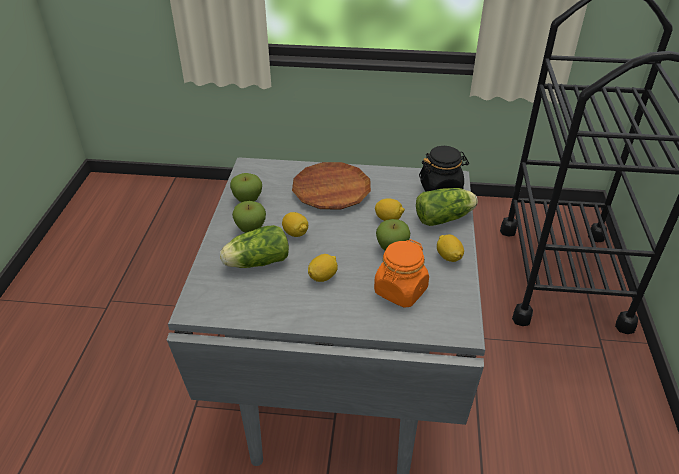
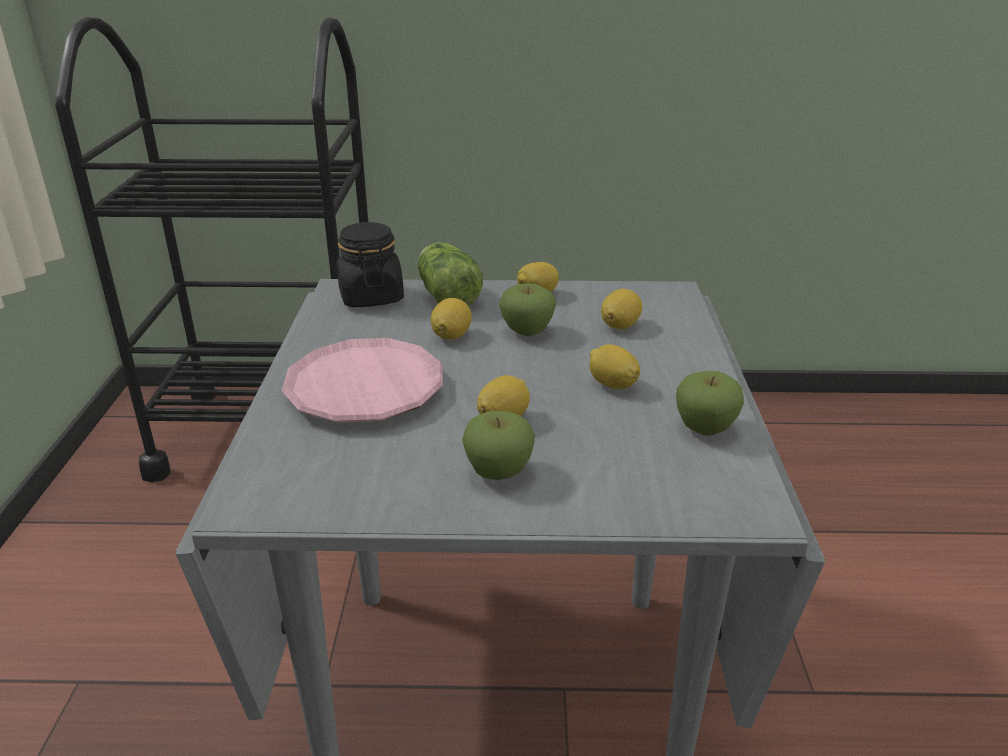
camera: 95 degrees left, 10 degrees down
lettuce [220,225,289,268] -> none
apple [230,173,262,202] -> apple moved to [676,371,744,436]
brown plate [292,162,371,209] -> pink plate [282,338,443,423]
orange jar [374,239,429,308] -> lemon [601,289,642,329]

